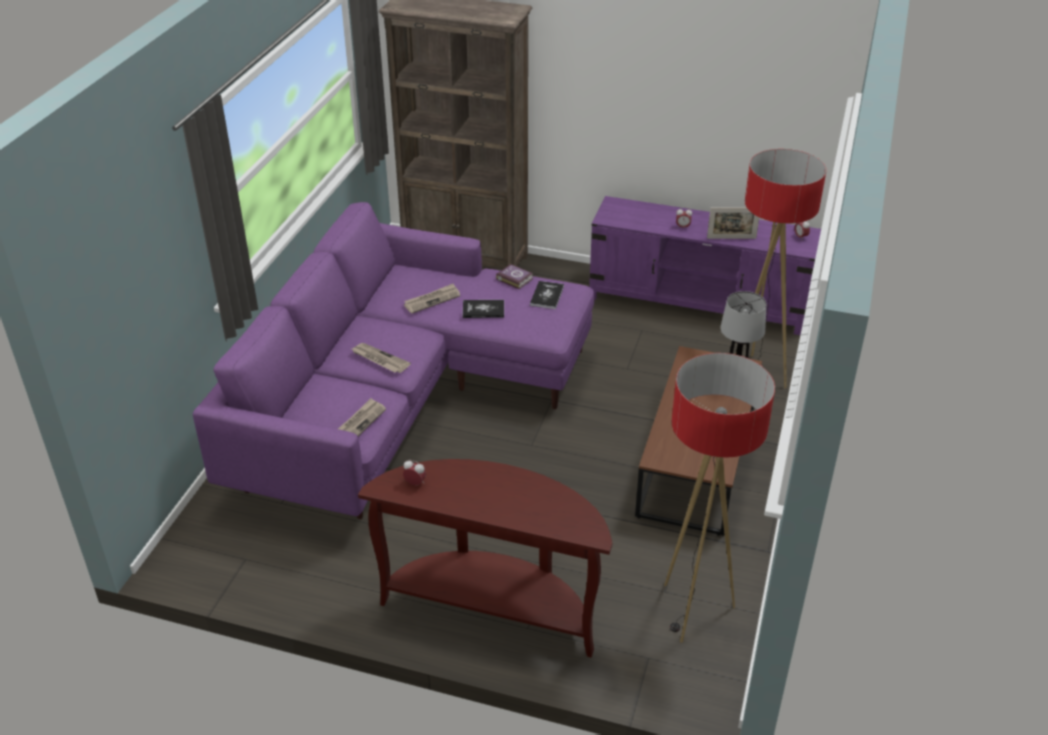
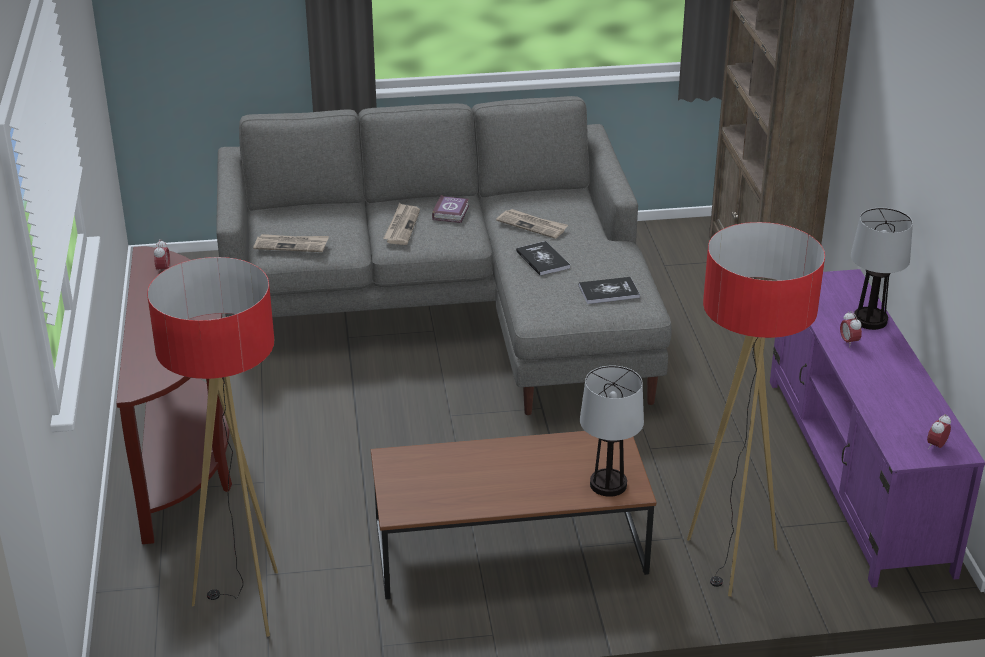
camera: 65 degrees right, 5 degrees down
purple sofa [193,202,595,519] -> grey sofa [216,96,672,415]
book [496,264,533,289] -> book moved to [432,195,469,223]
picture frame [707,208,759,239] -> none
none -> table lamp [851,208,913,330]

